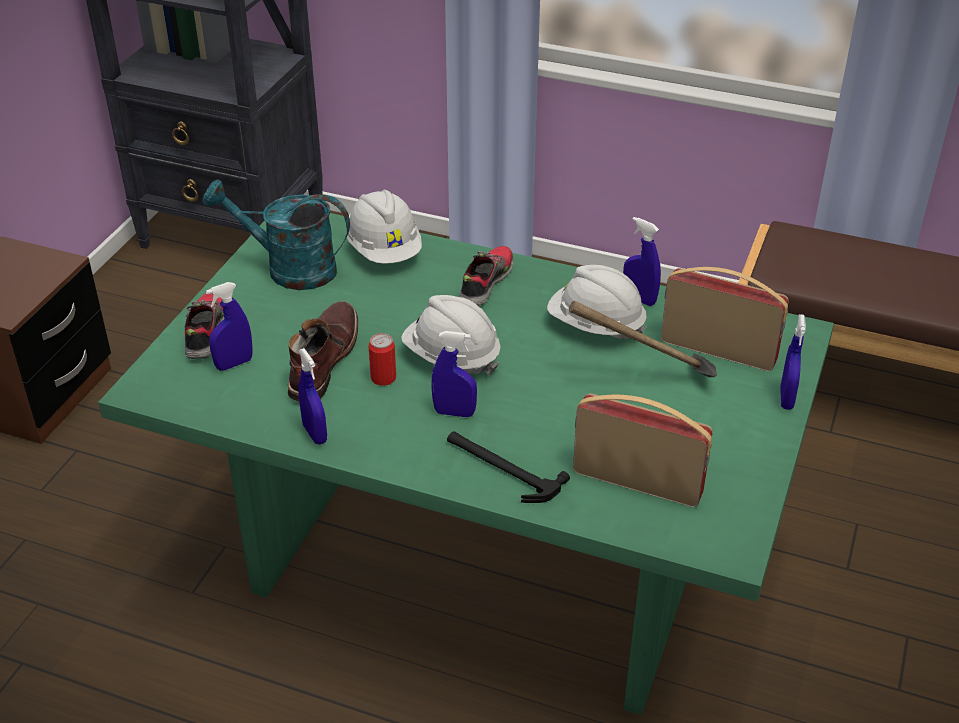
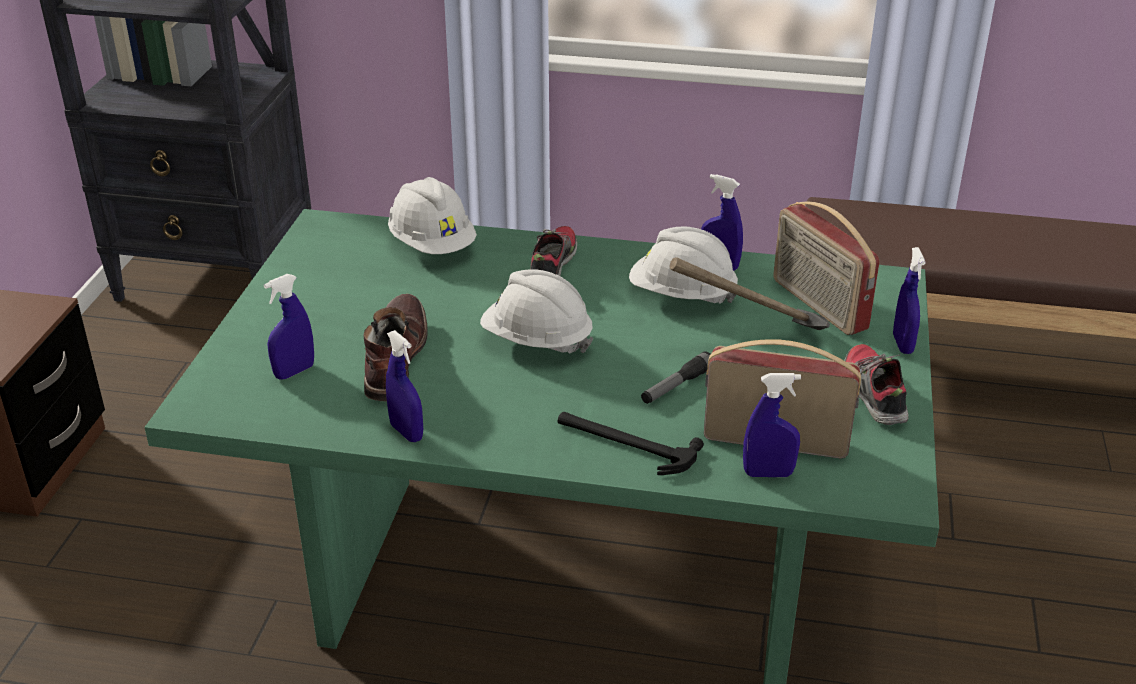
camera: 10 degrees left, 5 degrees down
shoe [185,293,224,359] -> shoe moved to [844,344,909,425]
turquoise watering can [203,179,350,290] -> none
can [369,333,396,386] -> none
blue spray bottle [431,331,477,417] -> blue spray bottle moved to [743,373,801,477]
radio [661,267,789,371] -> radio turned 135 degrees counterclockwise [773,202,880,335]
none -> flashlight [641,351,710,404]

